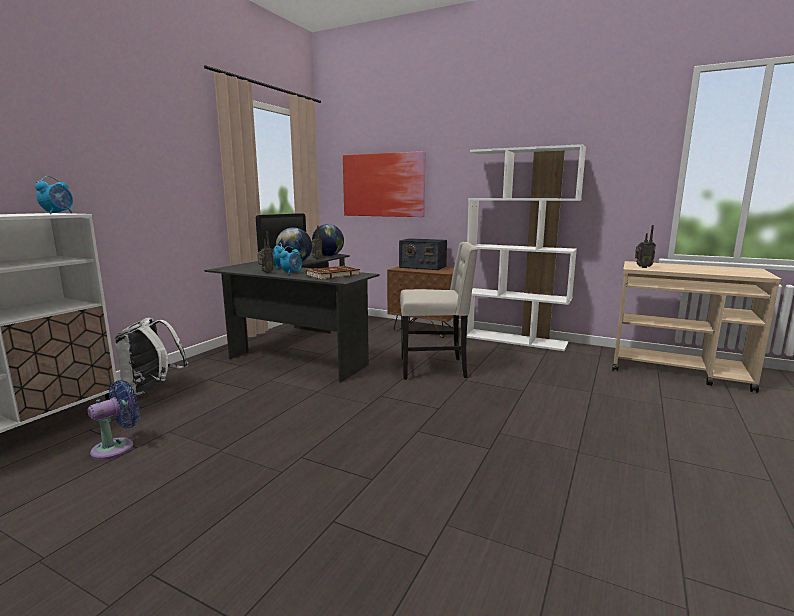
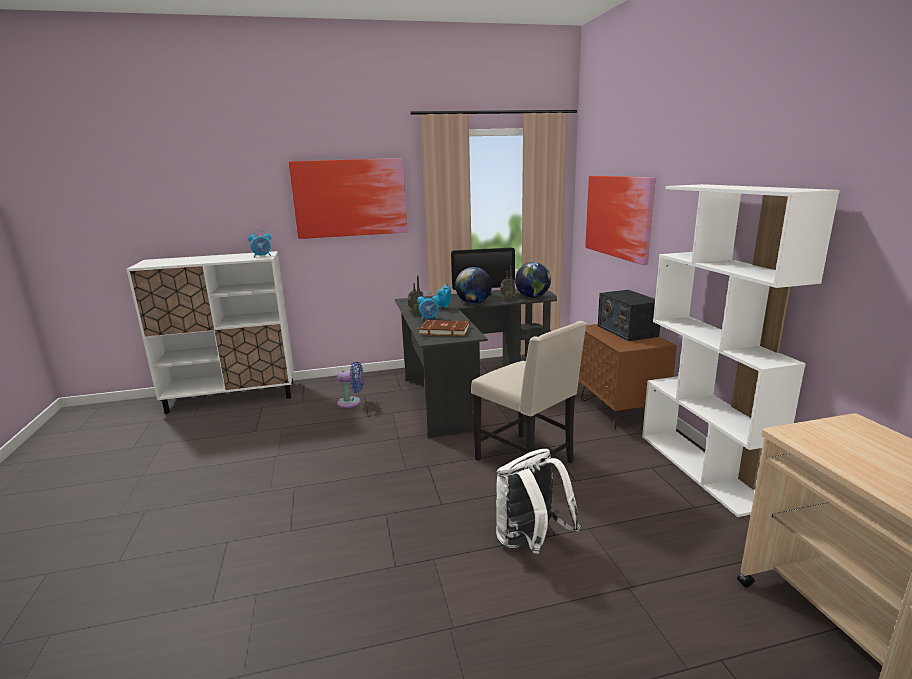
camera: 50 degrees right, 5 degrees up
blue fan [88,380,140,460] -> blue fan moved to [337,362,364,408]
white backpack [115,318,188,397] -> white backpack moved to [496,449,581,554]
radio [635,225,656,268] -> none
none -> picture [289,158,407,239]

